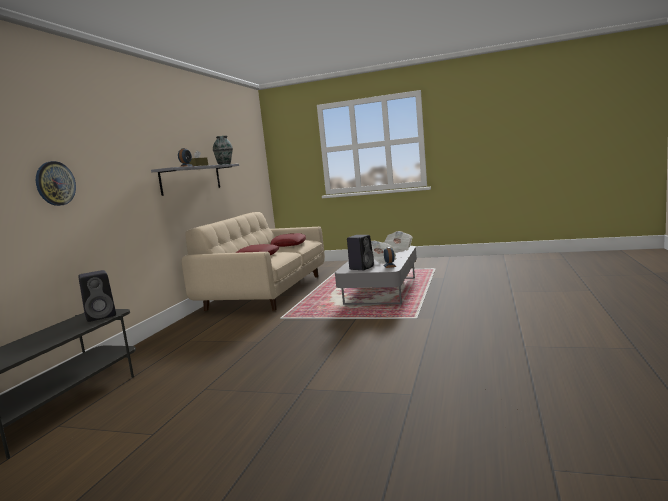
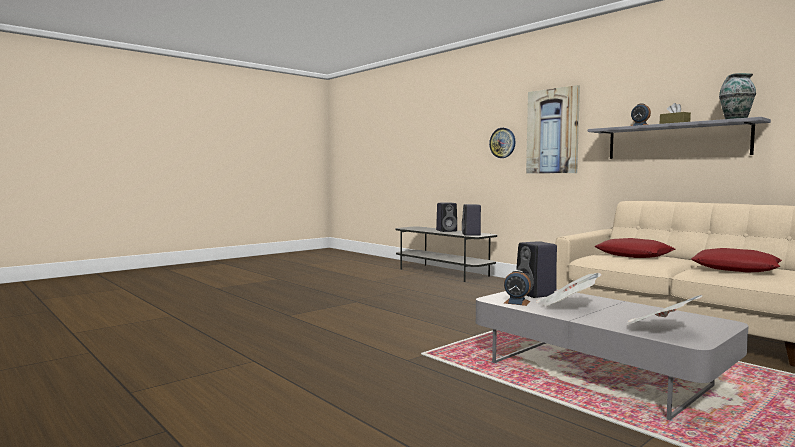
camera: 120 degrees right, 5 degrees down
none -> black speaker [436,202,457,232]
none -> picture [526,85,580,173]

